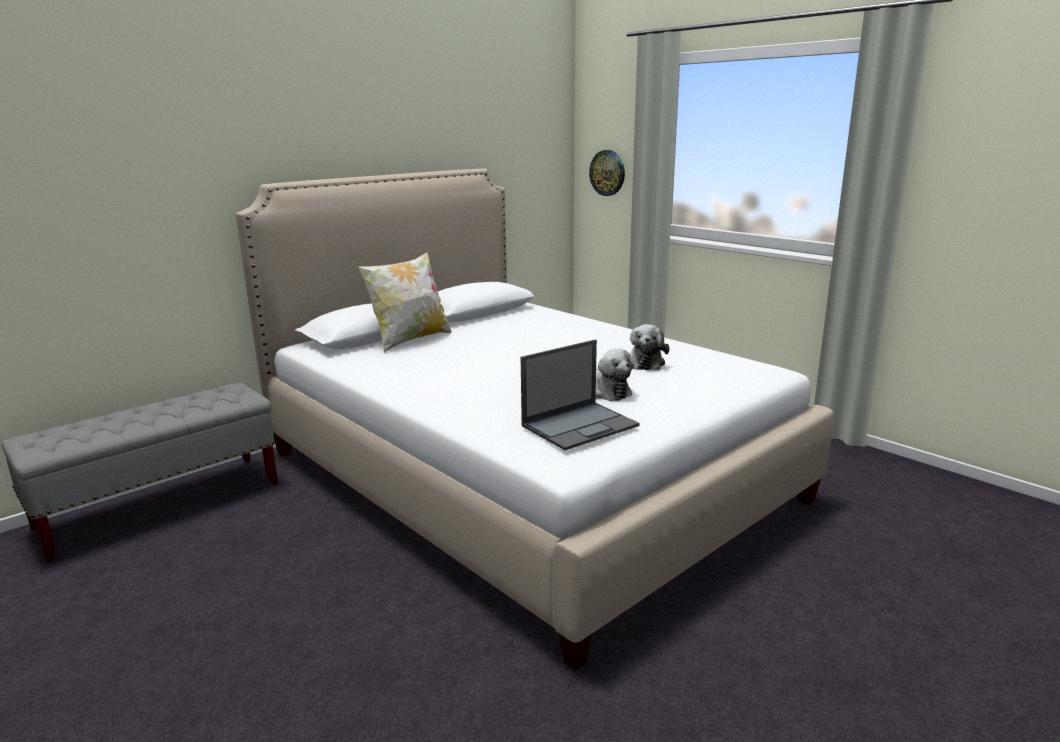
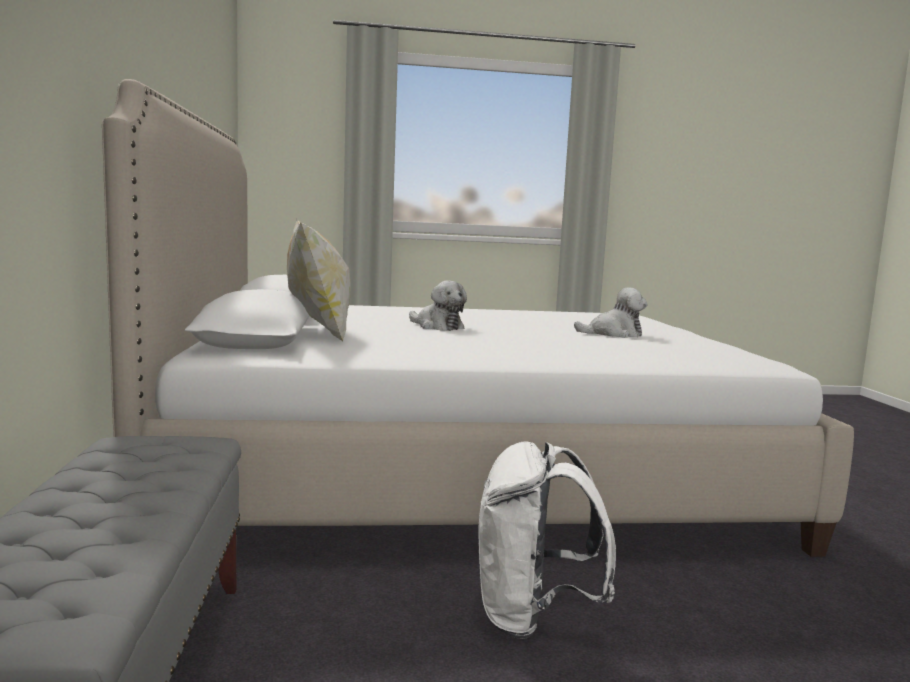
camera: 55 degrees left, 10 degrees down
laptop [521,339,640,450] -> none
wall clock [589,150,625,196] -> none
plush toy [630,324,669,370] -> plush toy moved to [409,281,467,331]
none -> white backpack [478,442,616,639]

